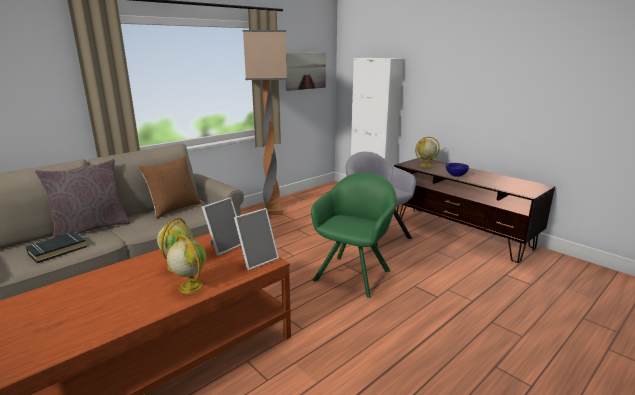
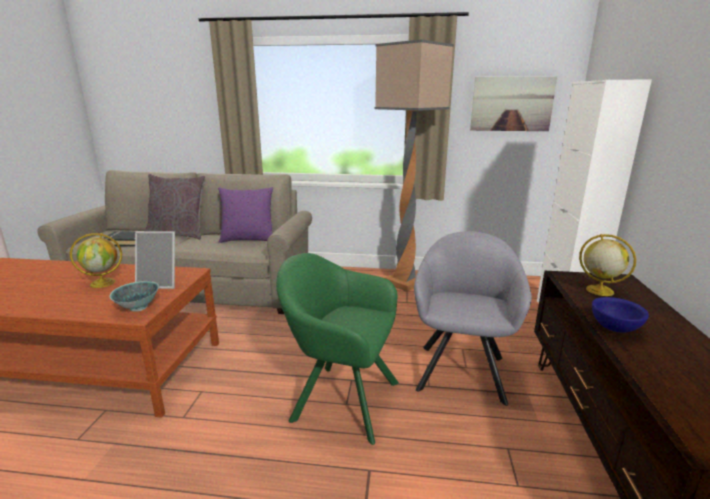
camera: 50 degrees right, 0 degrees up
brown pillow [138,156,201,219] -> purple pillow [218,187,273,243]
globe [167,234,206,294] -> none
picture frame [234,208,279,271] -> bowl [109,281,159,311]
green armchair [311,173,397,298] -> green armchair turned 150 degrees counterclockwise [276,253,399,445]

